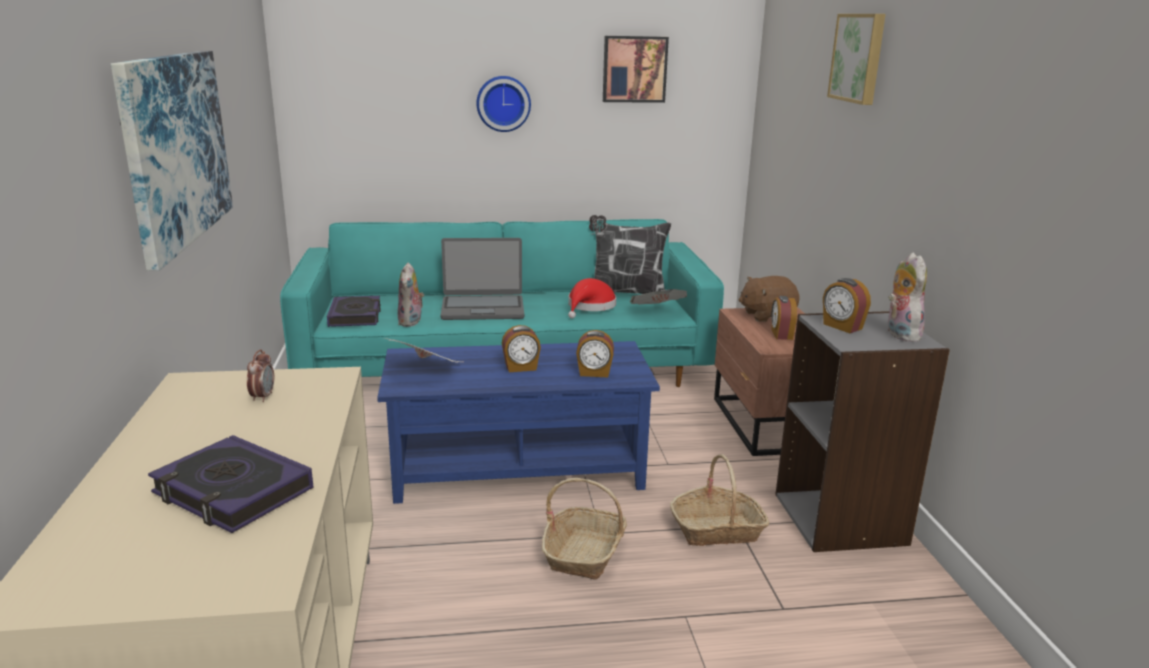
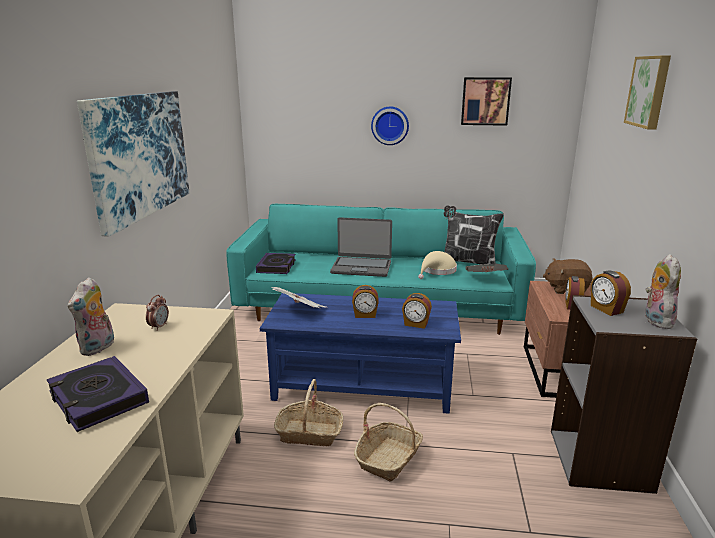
camera: 15 degrees right, 0 degrees up
plush toy [398,263,424,327] -> plush toy moved to [68,277,114,356]
red hat [568,278,616,319] -> beige hat [418,251,457,279]
basket [670,454,770,546] -> basket moved to [274,379,343,446]

